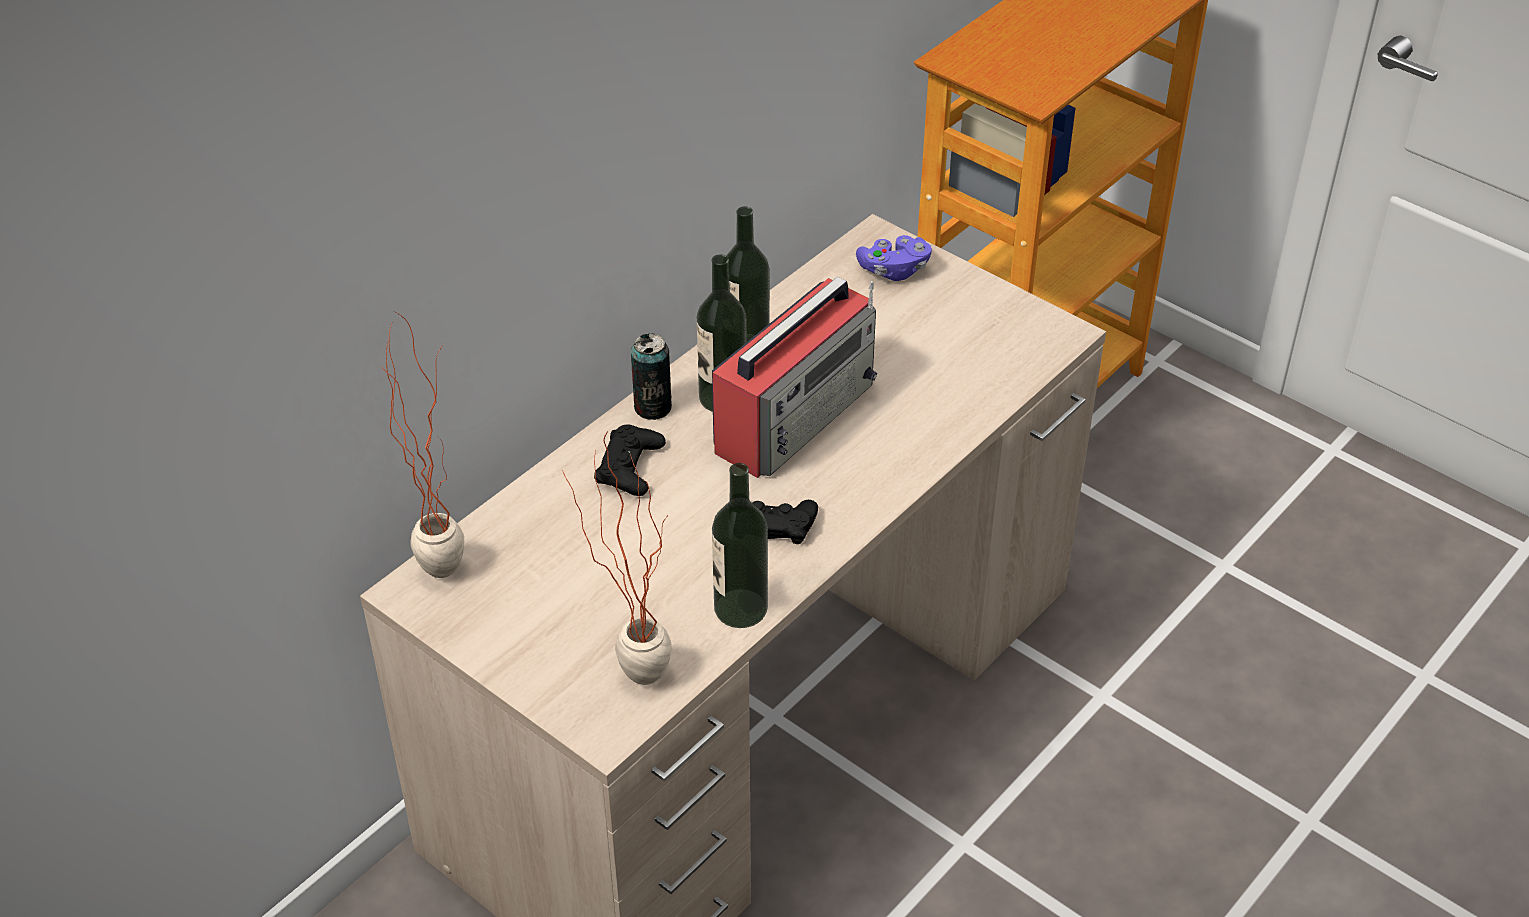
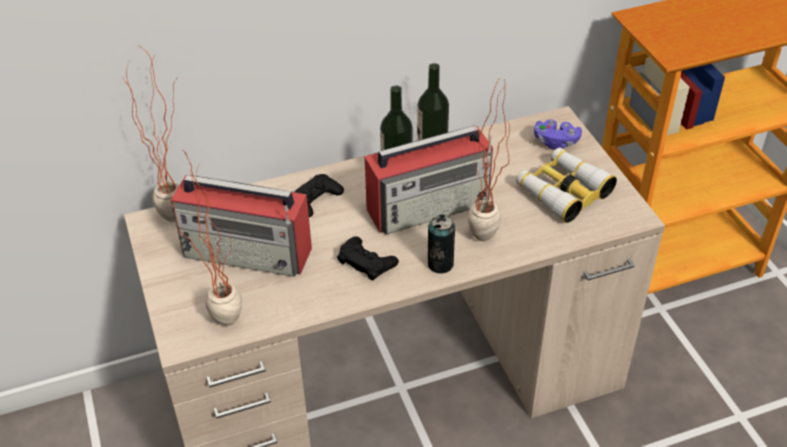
camera: 30 degrees right, 0 degrees up
can [631,333,672,420] -> can moved to [428,214,455,273]
bottle [712,463,768,628] -> none
none -> radio [171,175,312,277]
none -> potted plant [467,77,510,241]
none -> binoculars [516,148,617,223]

